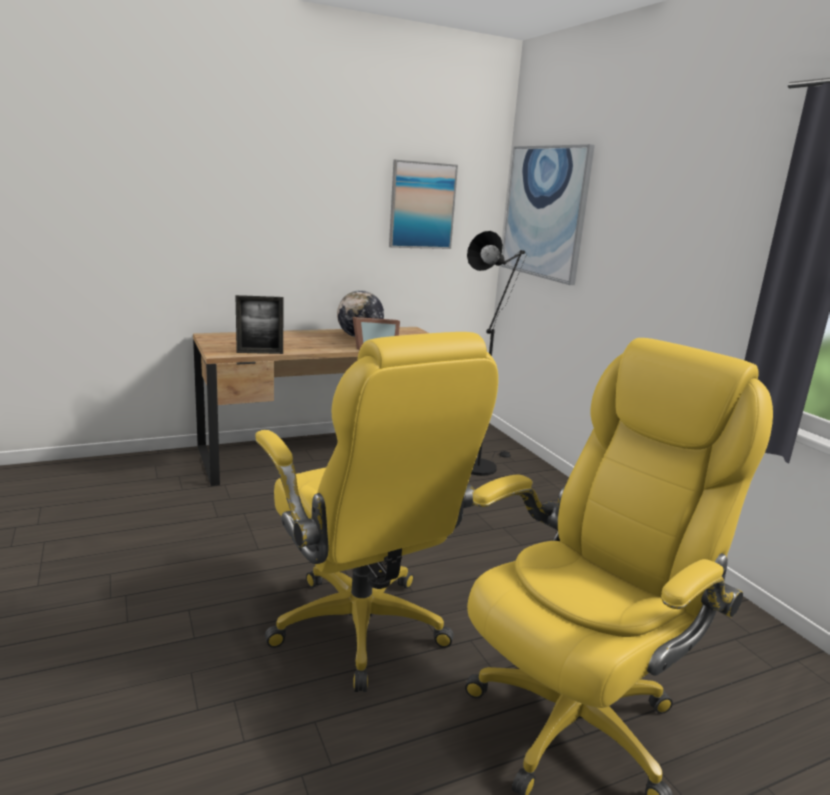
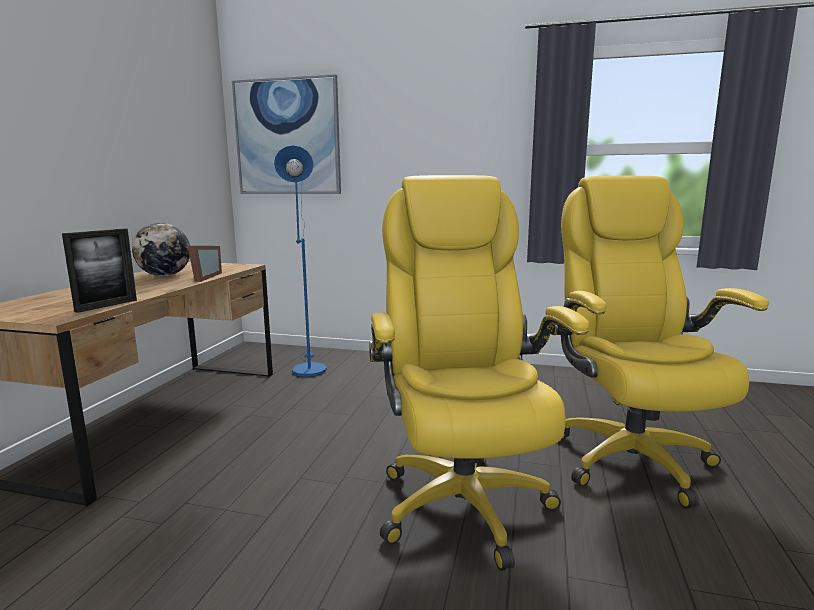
camera: 50 degrees left, 5 degrees down
yellow office chair [255,332,498,692] -> yellow office chair turned 105 degrees counterclockwise [369,175,590,571]
picture [389,160,458,249] -> none
black floor lamp [467,231,527,476] -> blue floor lamp [274,145,327,377]

